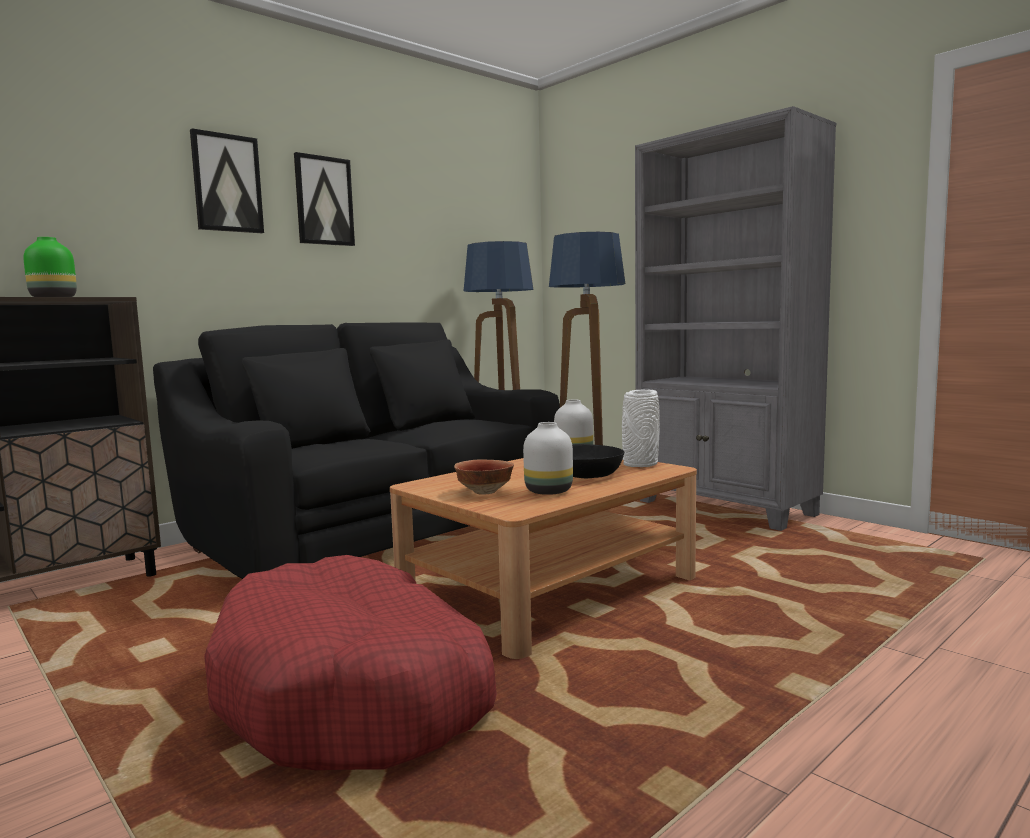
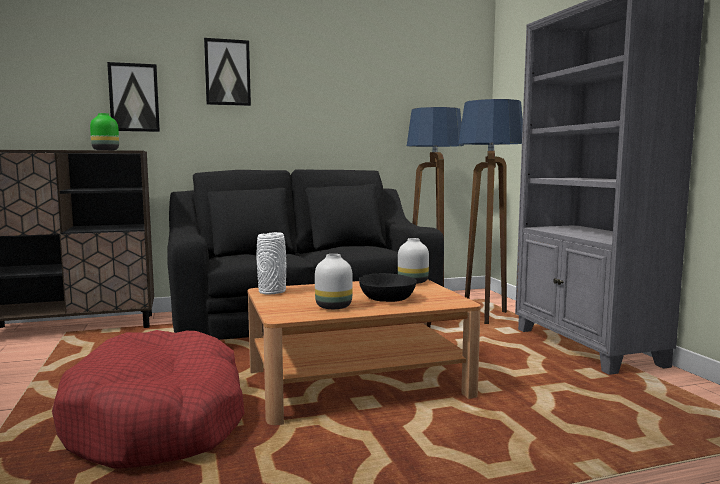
camera: 25 degrees right, 0 degrees up
picture [294,152,355,246] -> picture moved to [107,62,160,132]
bowl [454,459,514,495] -> none
white vase [622,390,660,467] -> white vase moved to [256,232,286,295]

